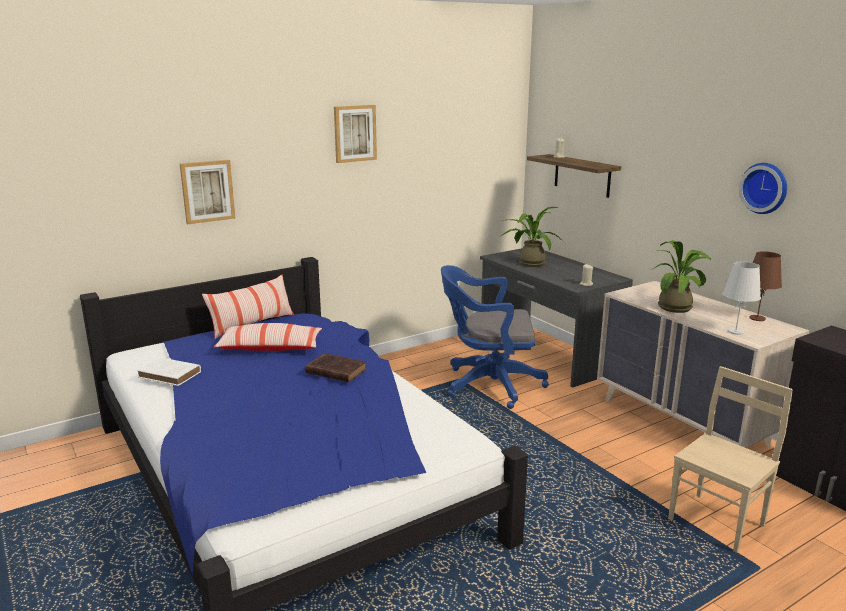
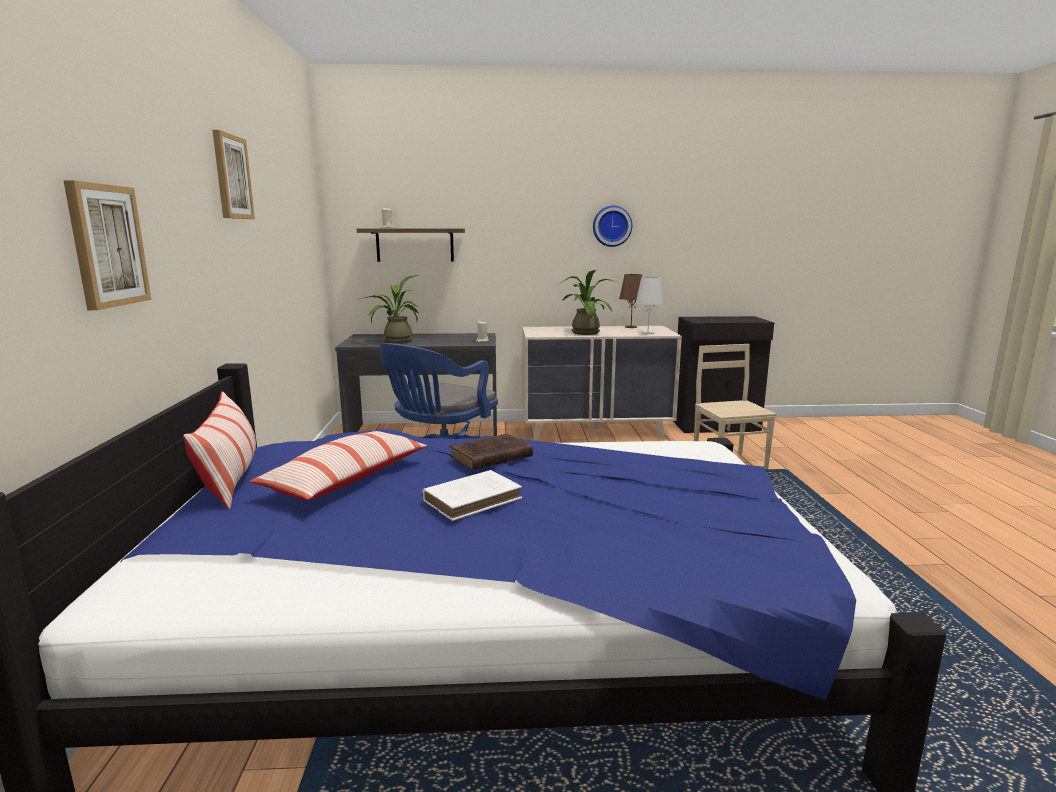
camera: 60 degrees left, 5 degrees down
white book [137,357,201,386] -> white book moved to [422,470,522,521]

